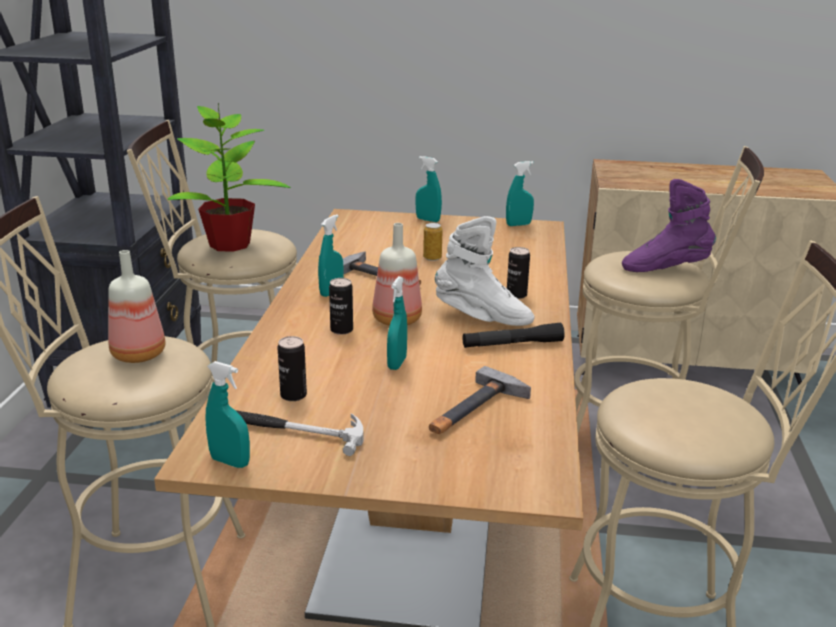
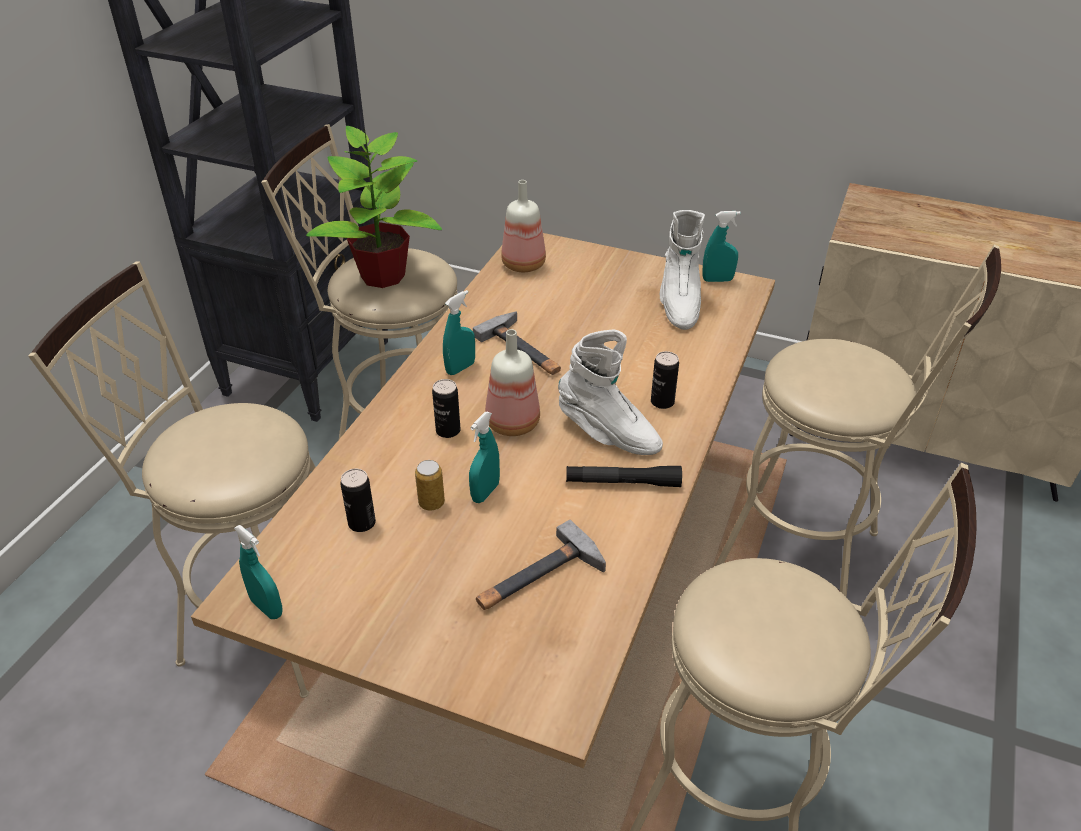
camera: 15 degrees right, 15 degrees up
bottle [108,250,166,363] -> bottle moved to [501,180,546,272]
hammer [235,410,364,456] -> none
turquoise spray bottle [415,156,442,222] -> none
can [423,223,443,261] -> can moved to [415,460,445,511]
purple boot [622,179,716,272] -> none
none -> white boot [660,210,705,330]

